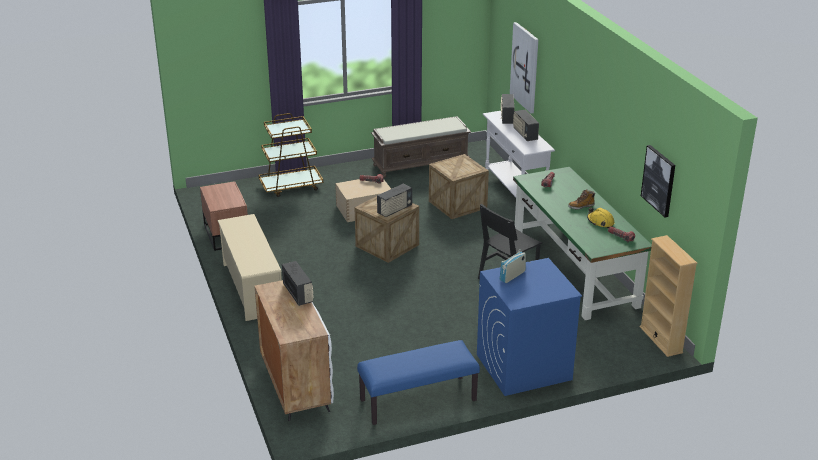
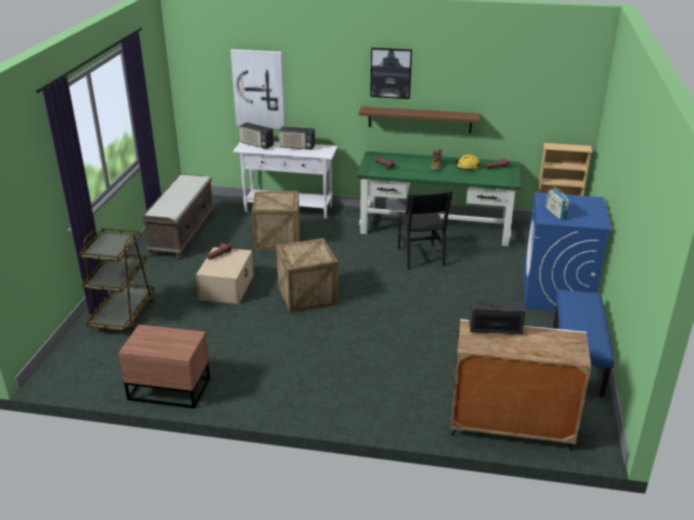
camera: 60 degrees left, 0 degrees up
beige shoe rack [217,214,282,321] -> none
radio [377,184,412,217] -> none
picture [641,145,675,217] -> picture moved to [370,48,412,99]
none -> brown shelf [359,106,480,133]

